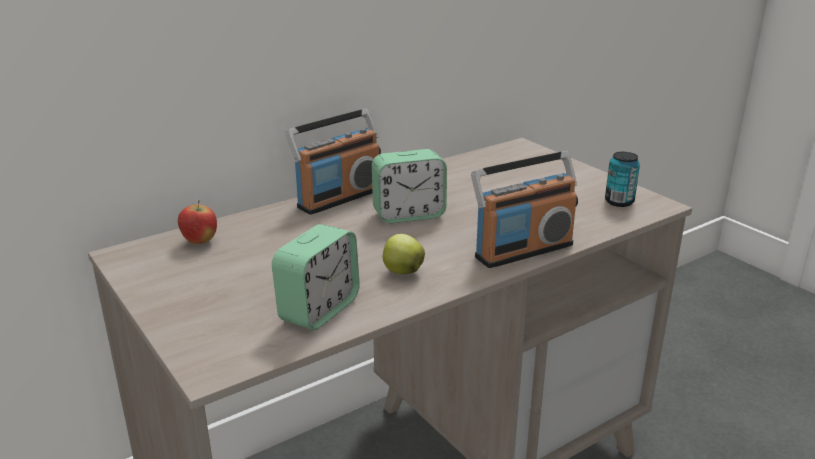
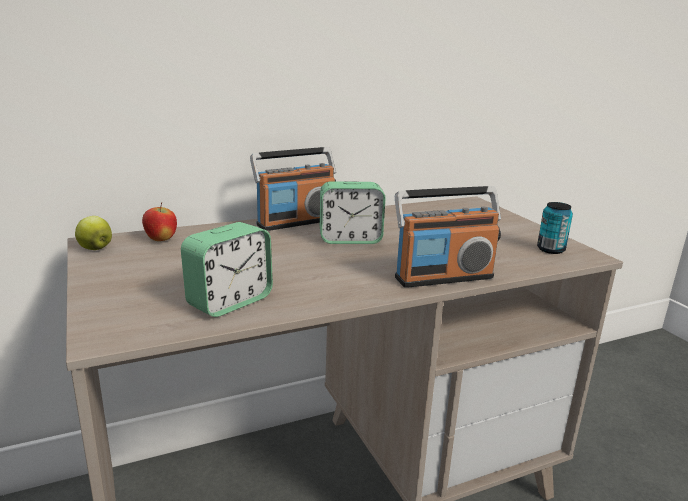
camera: 10 degrees right, 5 degrees down
apple [383,234,425,274] -> apple moved to [75,216,112,250]

